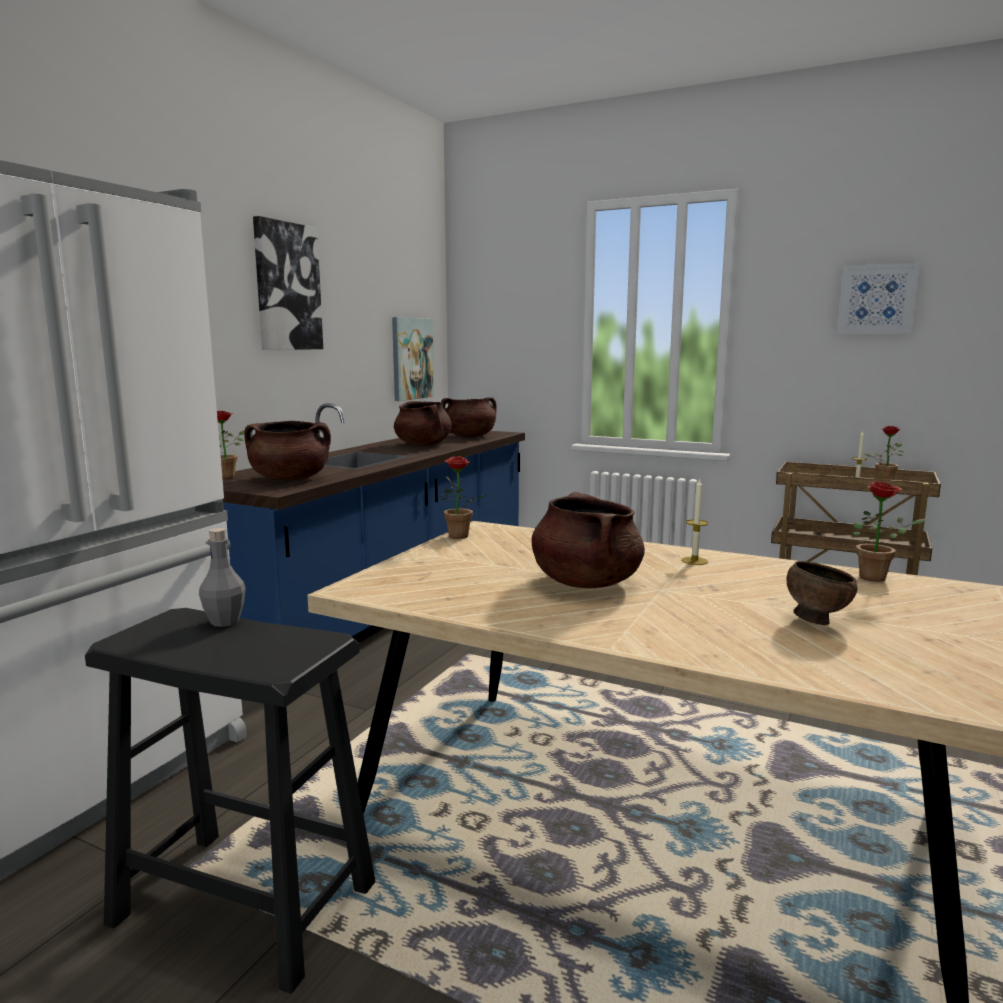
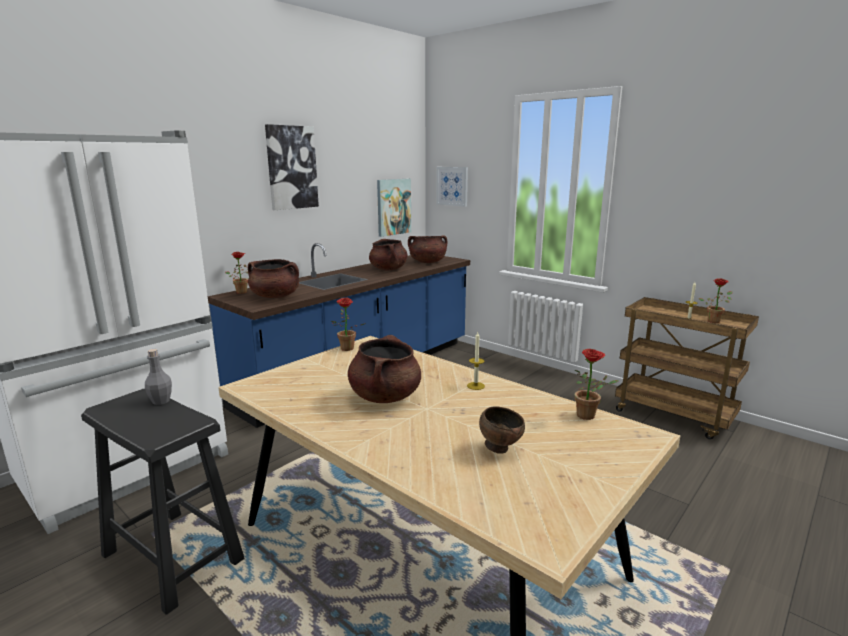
camera: 15 degrees right, 5 degrees up
picture [837,263,919,334] -> picture moved to [437,167,468,207]

